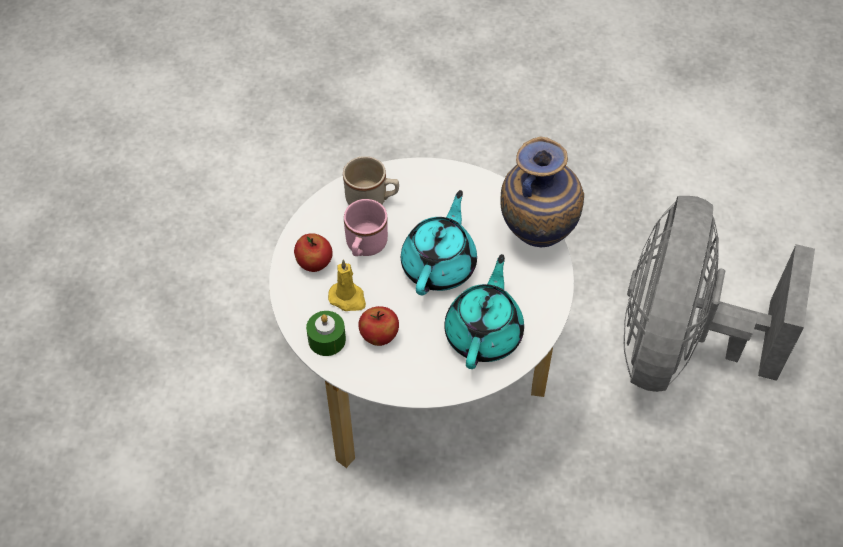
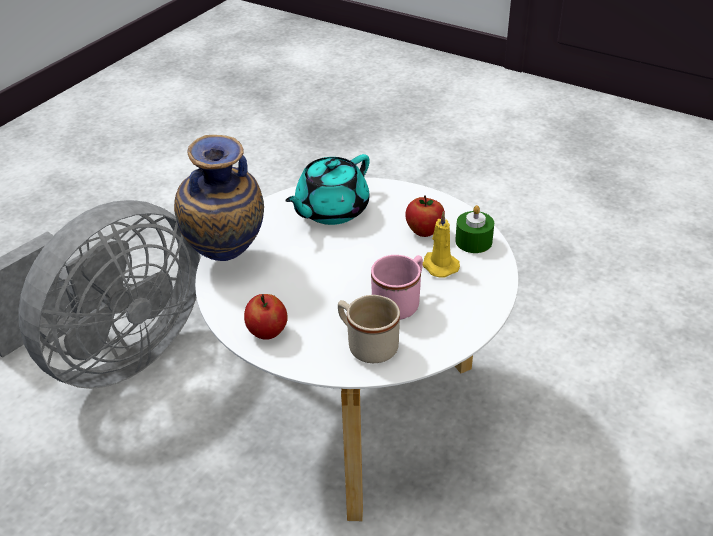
camera: 155 degrees left, 15 degrees down
apple [294,233,333,272] -> apple moved to [244,294,288,340]
turquoise teapot [401,190,477,295] -> none

